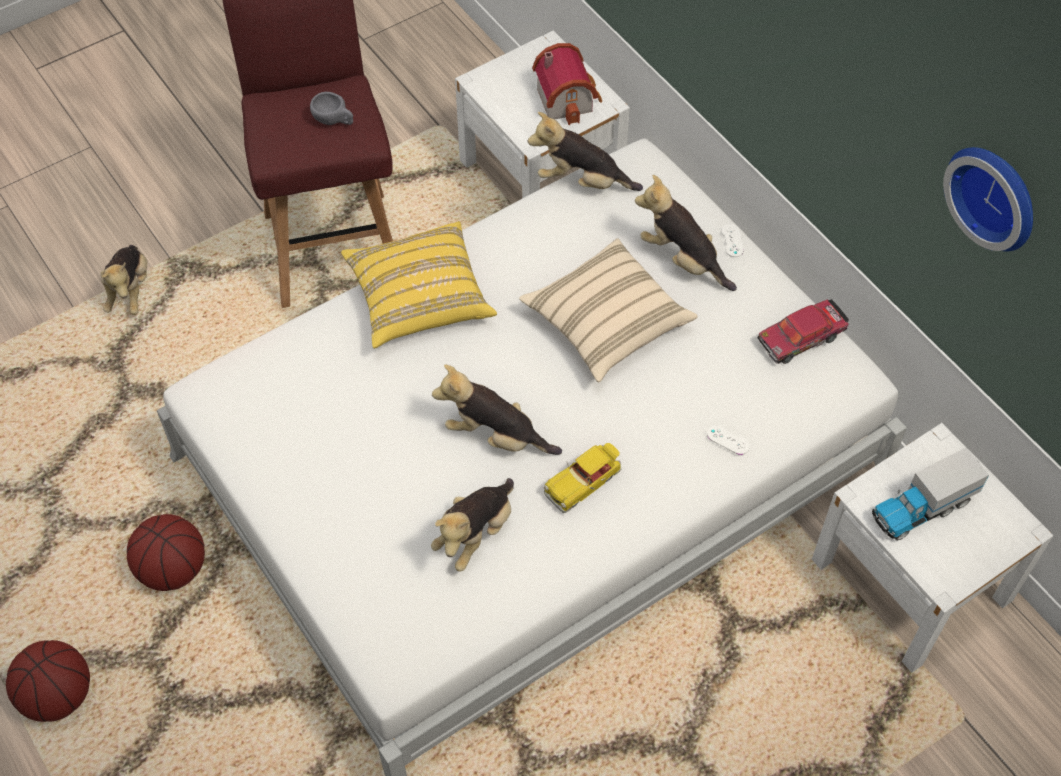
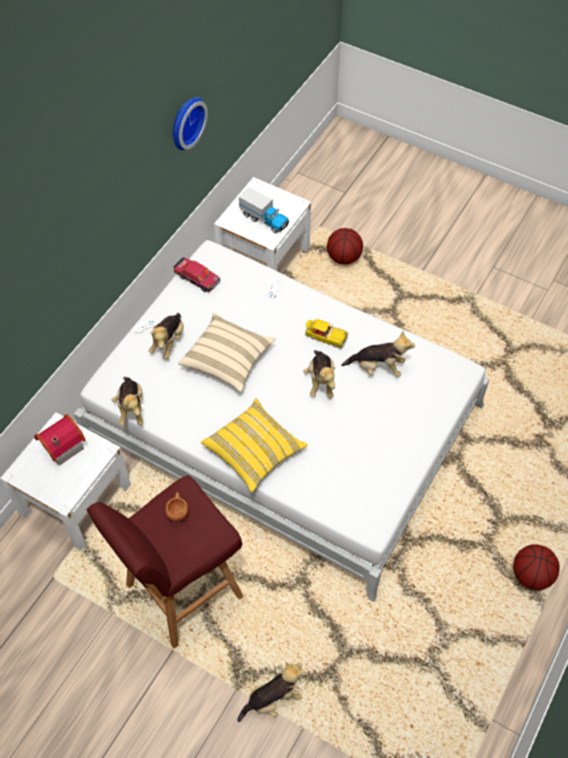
camera: 115 degrees left, 0 degrees up
basketball [127,514,205,591] -> basketball moved to [327,228,363,265]
grey cup [310,92,353,125] -> brown cup [165,492,188,522]

